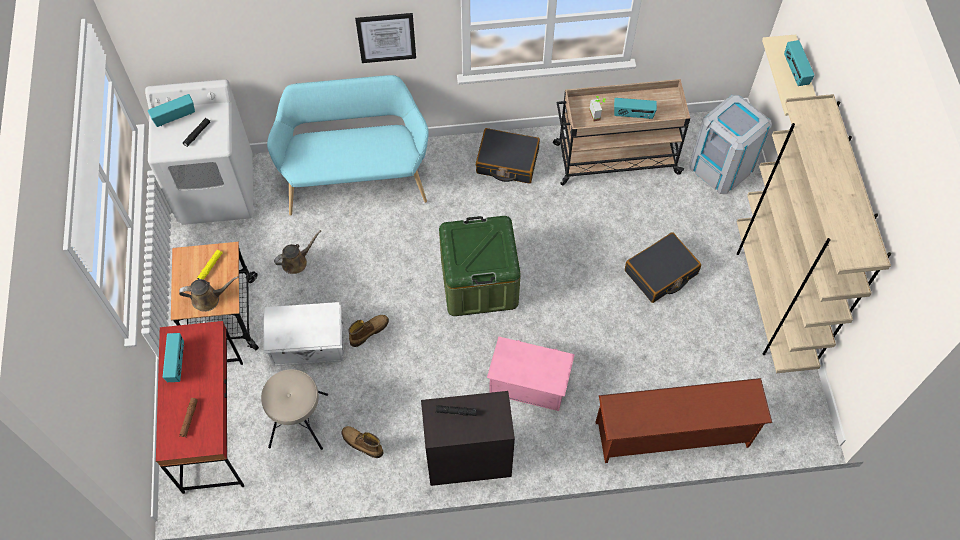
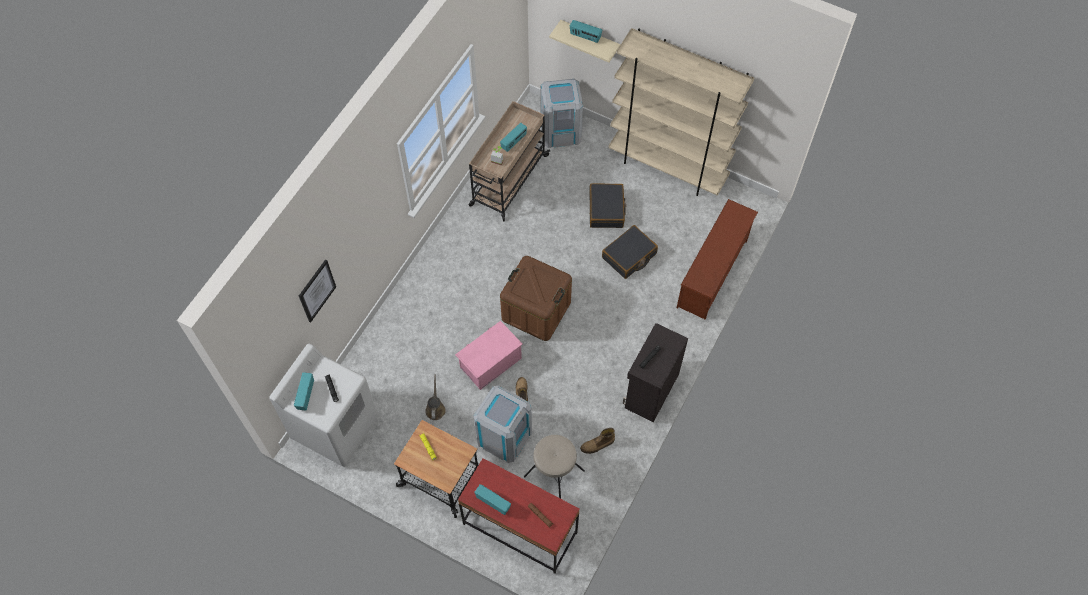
camera: 55 degrees left, 0 degrees up
brown watering can [179,276,238,312] -> none
white storage box [264,302,344,366] -> grey trash can [474,385,532,463]
turquoise bench [267,75,429,216] -> none
picture [355,13,416,63] -> picture moved to [299,259,336,322]
green storage box [439,216,521,316] -> brown storage box [500,256,572,341]
black suitcase [476,128,540,184] -> black suitcase moved to [602,225,658,279]
pink storage box [487,336,575,411] -> pink storage box moved to [455,321,522,390]

